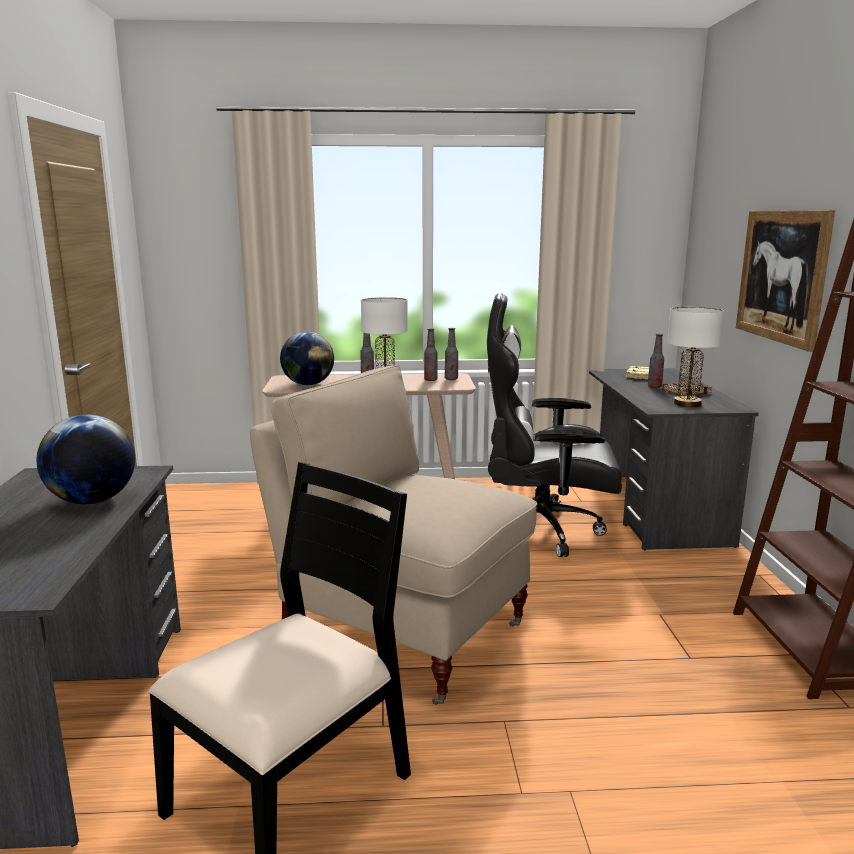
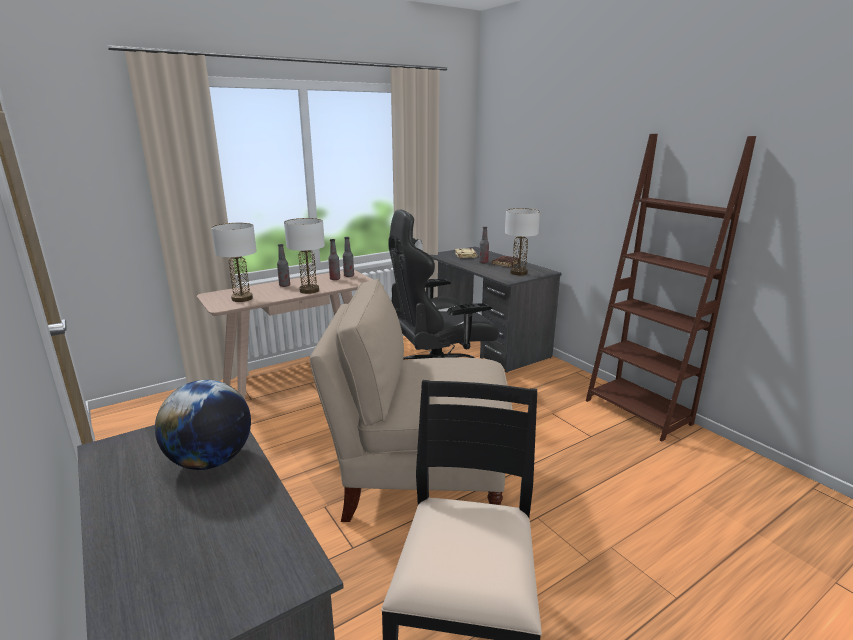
camera: 30 degrees left, 5 degrees up
globe [280,332,334,385] -> table lamp [211,223,257,302]
picture [736,210,835,352] -> none

